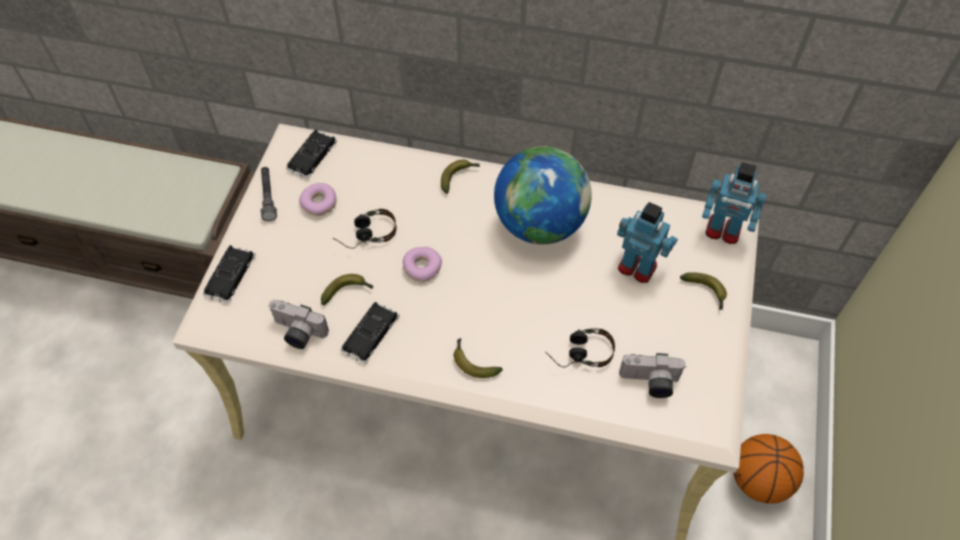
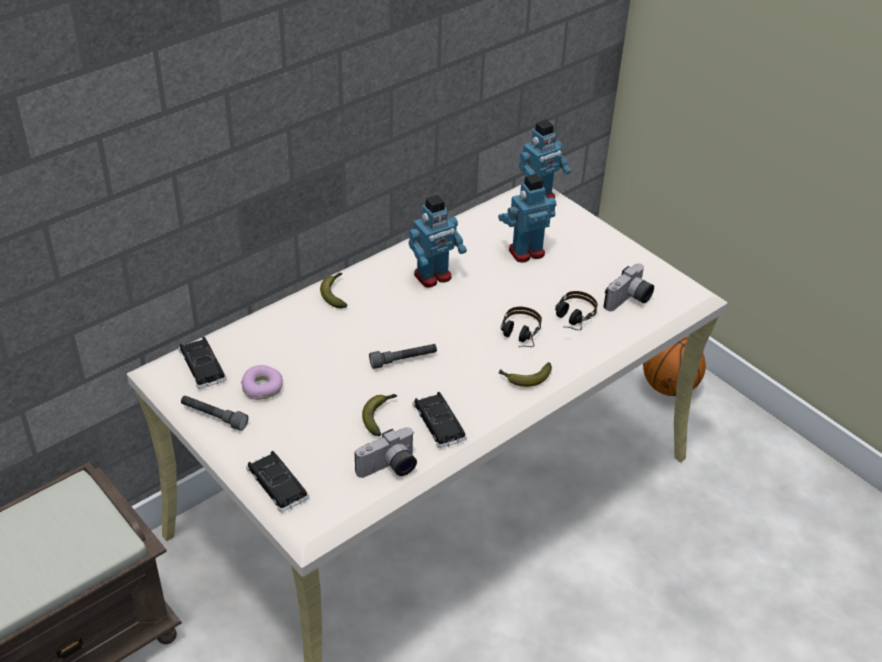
camera: 55 degrees left, 15 degrees down
headphones [333,209,397,249] -> headphones moved to [501,307,542,347]
donut [403,247,442,282] -> grey flashlight [369,344,437,369]
globe [494,146,592,244] -> toy robot [409,195,467,288]
banana [680,272,727,310] -> none

